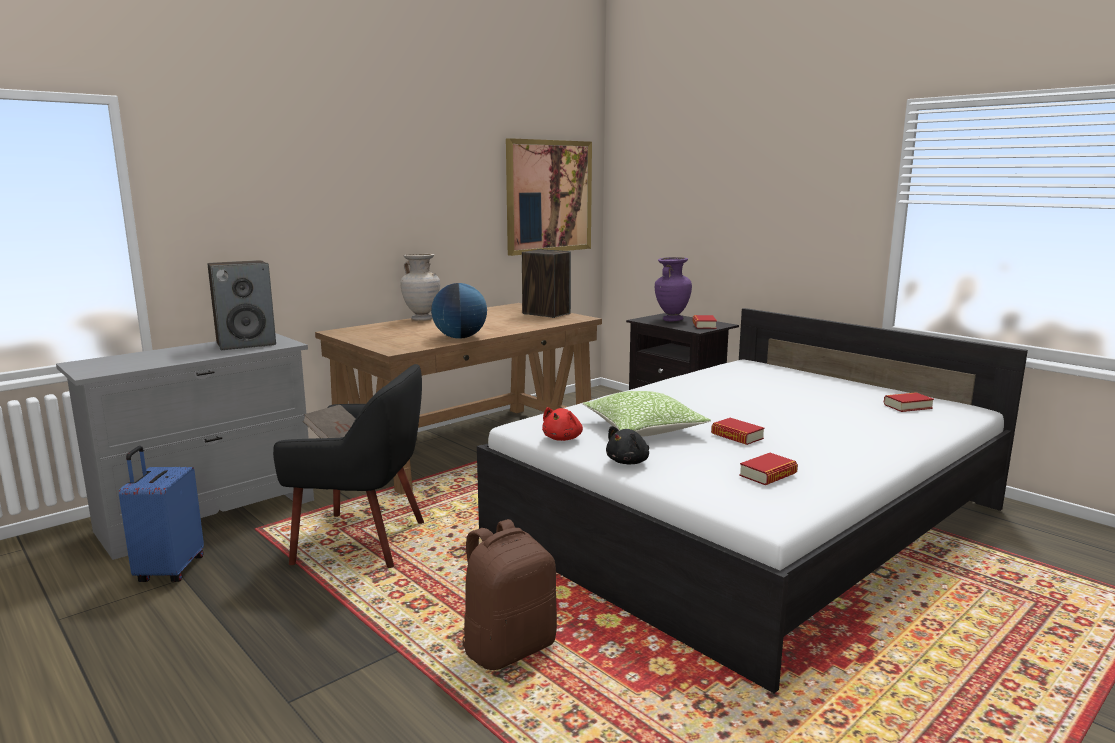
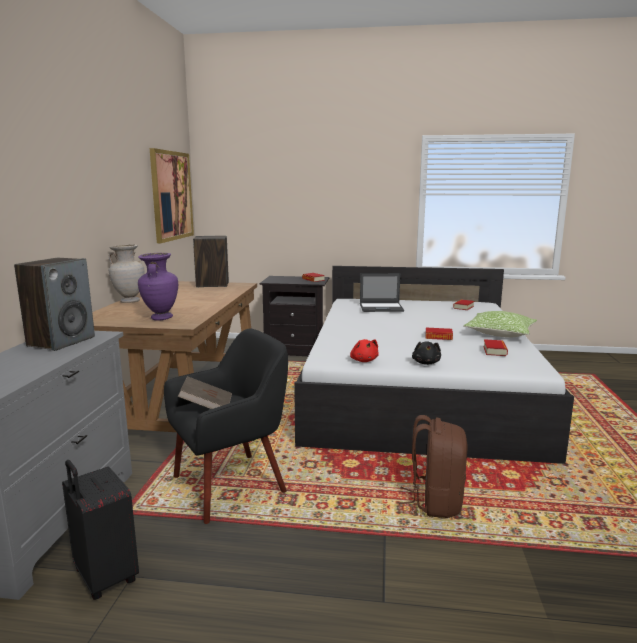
camera: 40 degrees left, 0 degrees up
blue suitcase [119,446,204,582] -> black suitcase [62,460,139,600]
globe [431,283,487,339] -> none
pillow [582,391,711,437] -> pillow moved to [463,311,537,338]
purple vase [655,257,692,321] -> purple vase moved to [138,253,178,321]
none -> laptop [360,273,404,312]

